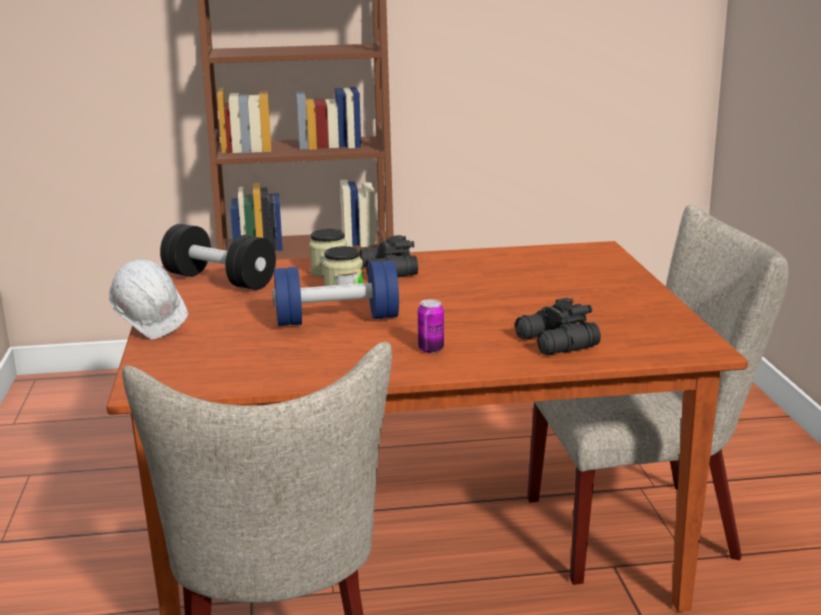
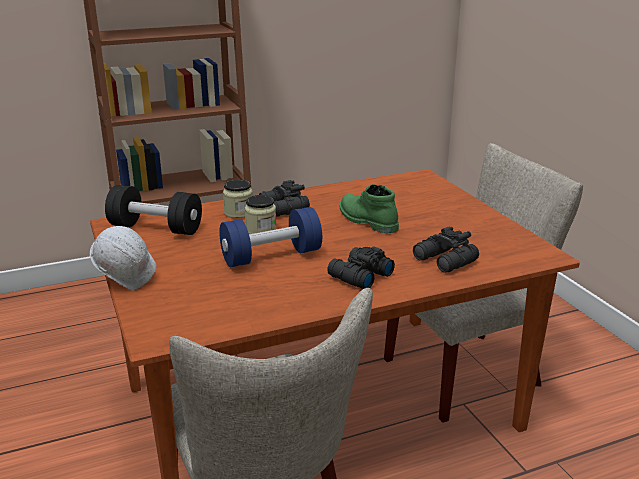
camera: 15 degrees left, 5 degrees up
can [418,299,444,353] -> black binoculars [327,246,395,289]
none -> green boot [339,184,399,233]

